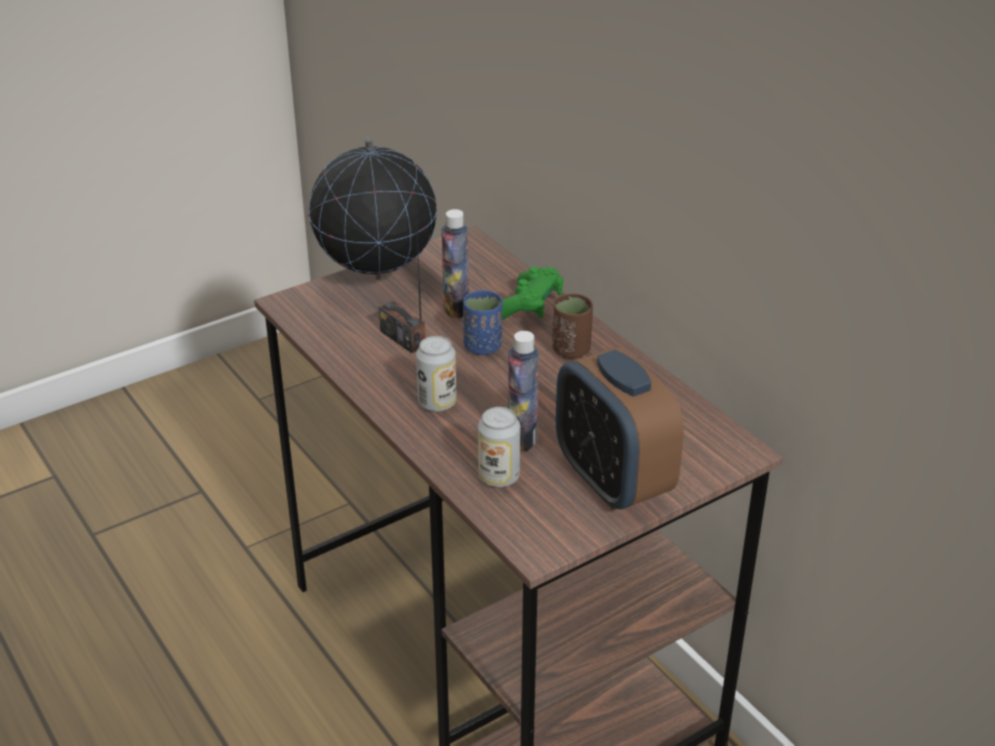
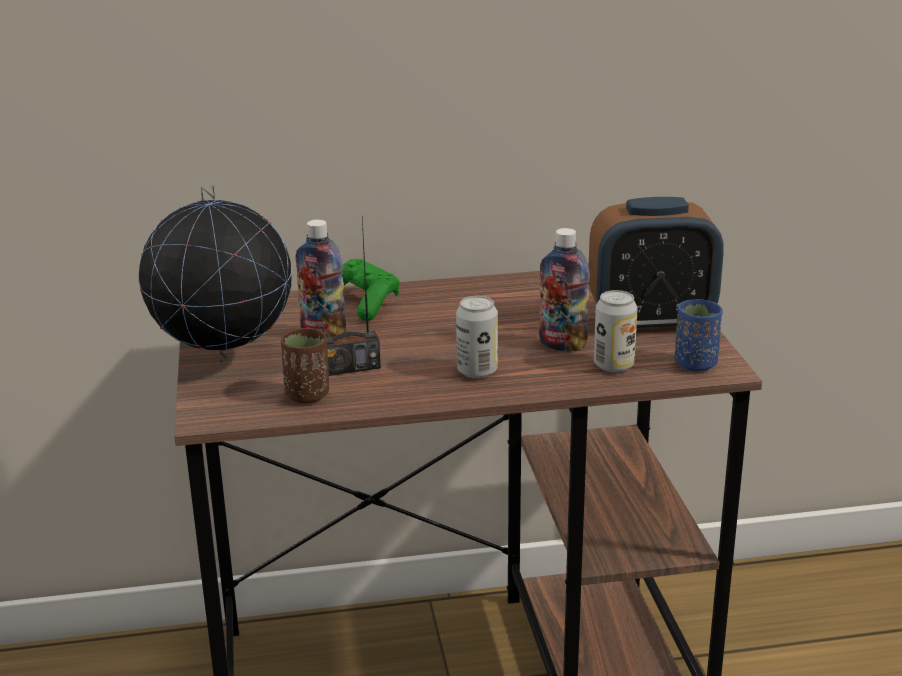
camera: 65 degrees left, 10 degrees down
blue cup [463,290,502,355] -> blue cup moved to [674,299,722,371]
brown cup [552,294,593,359] -> brown cup moved to [281,328,329,403]

